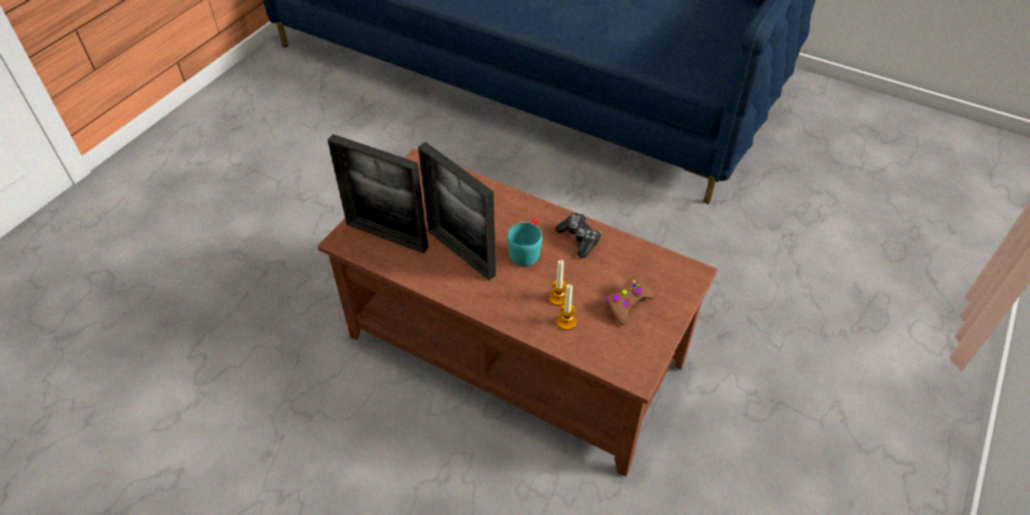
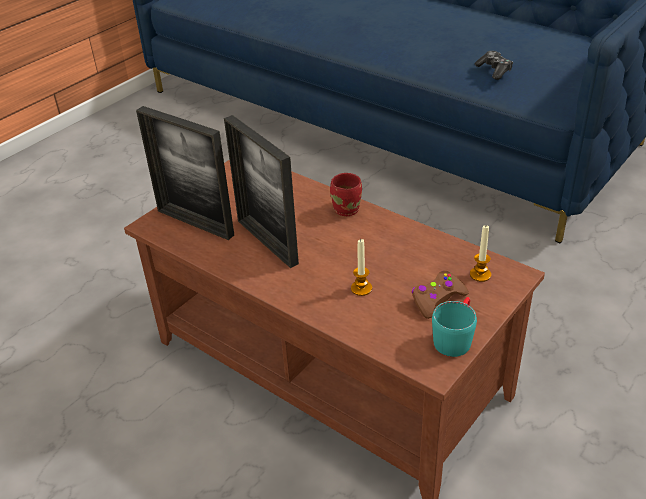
camera: 10 degrees right, 10 degrees down
turquoise mug [507,217,543,266] -> turquoise mug moved to [432,297,477,357]
game controller [555,213,601,258] -> game controller moved to [475,51,513,80]
candle [557,284,577,330] -> candle moved to [470,225,491,282]
none -> red mug [330,173,362,216]

